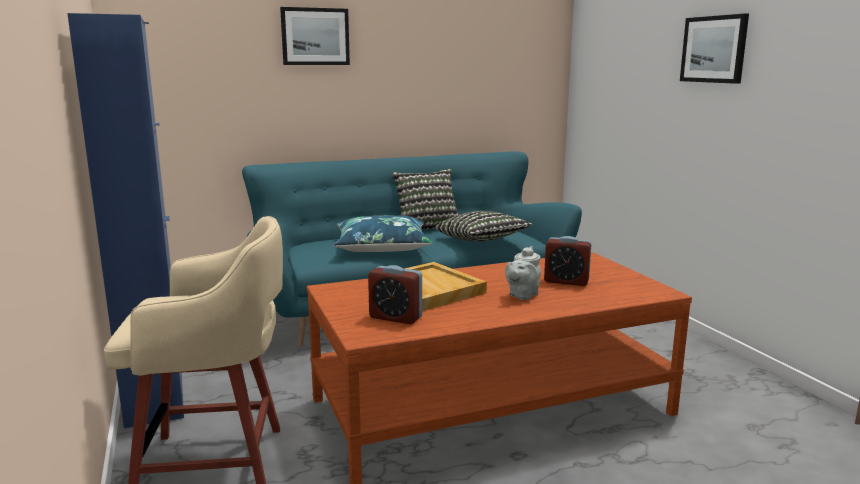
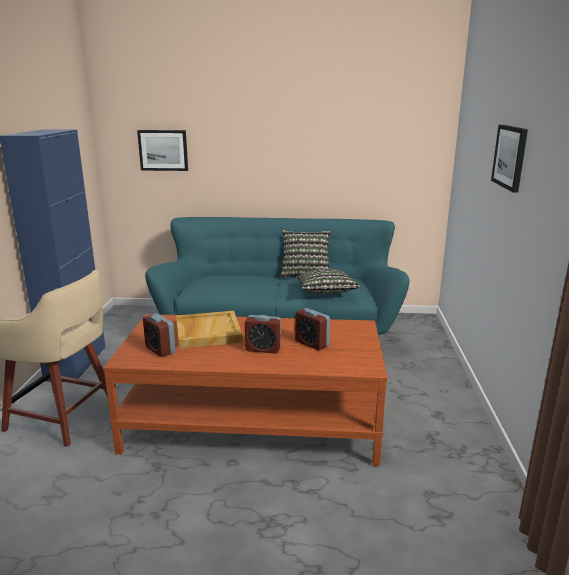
camera: 25 degrees right, 5 degrees up
picture [280,7,350,65] -> picture moved to [137,130,188,171]
blue pillow [334,215,433,252] -> none
grey teapot [505,246,541,300] -> alarm clock [245,315,281,354]

